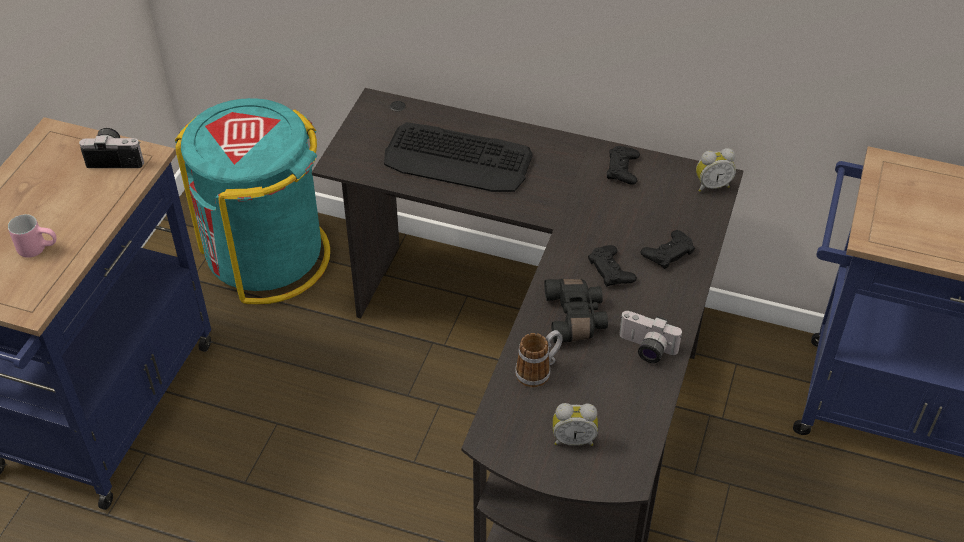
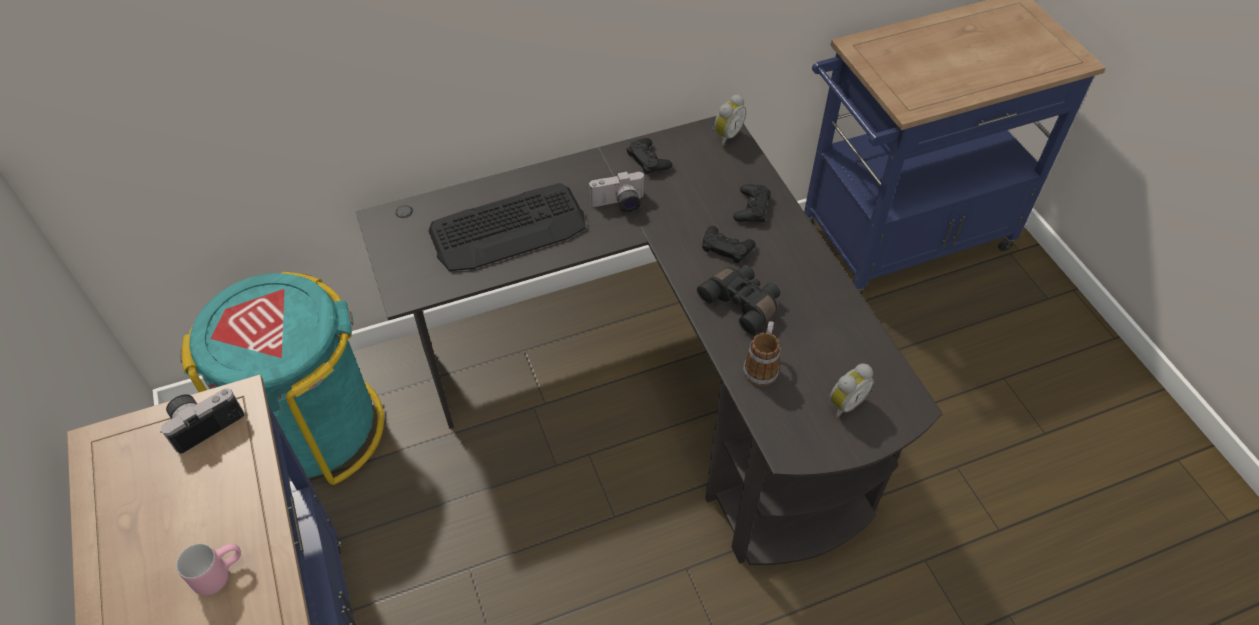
camera: 40 degrees left, 5 degrees up
camera [619,311,682,363] -> camera moved to [589,170,644,212]

